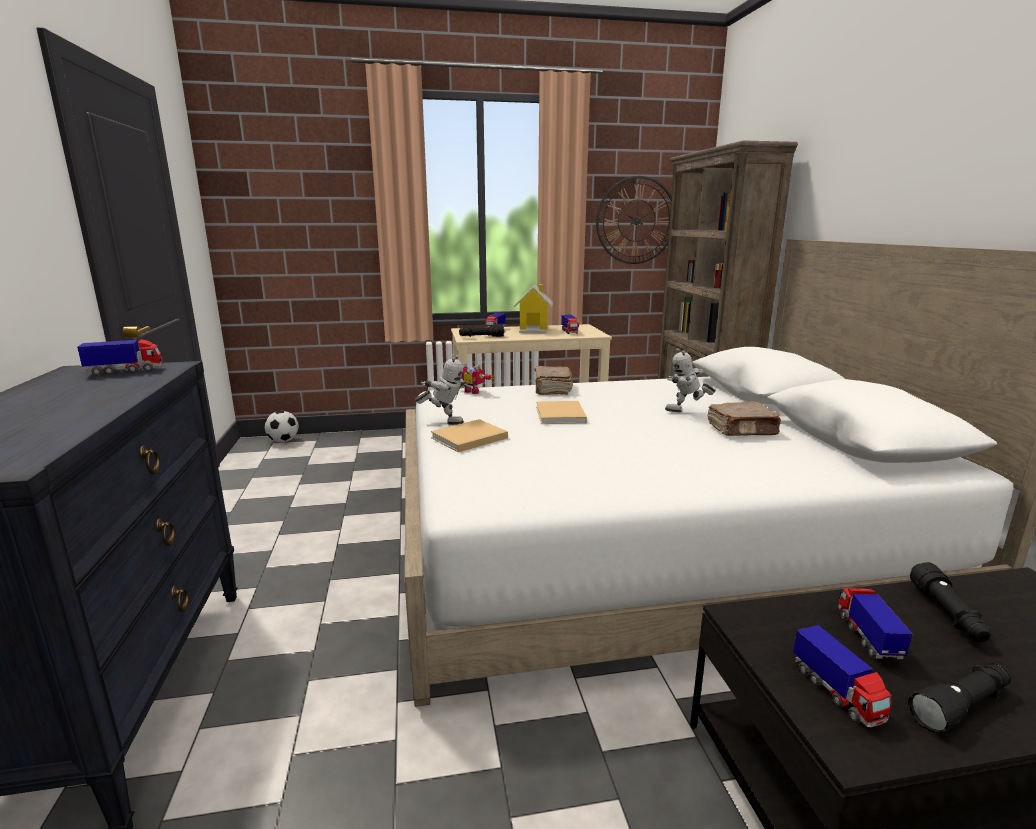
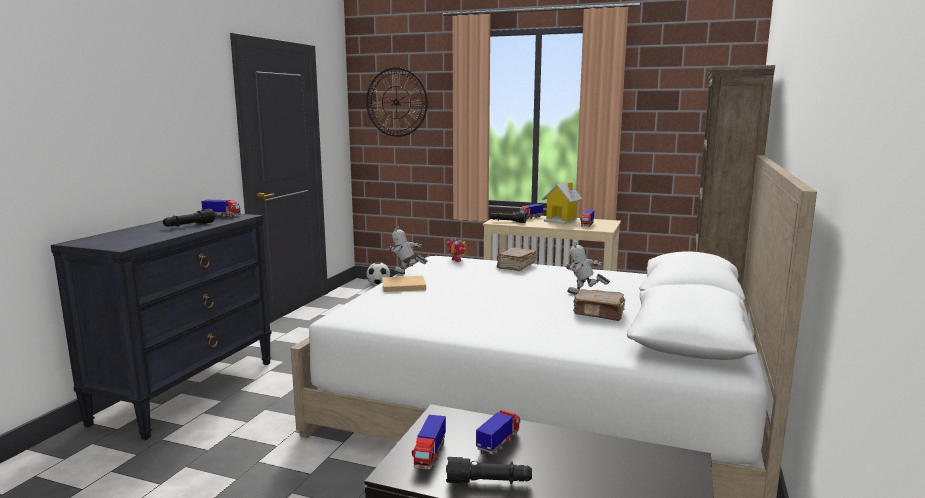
camera: 30 degrees right, 5 degrees down
toy robot [415,355,470,425] -> toy robot turned 150 degrees clockwise [388,227,428,274]
beige book [536,401,587,424] -> none
wall clock [596,176,672,264] -> wall clock moved to [366,67,428,137]
black flashlight [910,562,991,642] -> black flashlight moved to [163,209,215,227]

